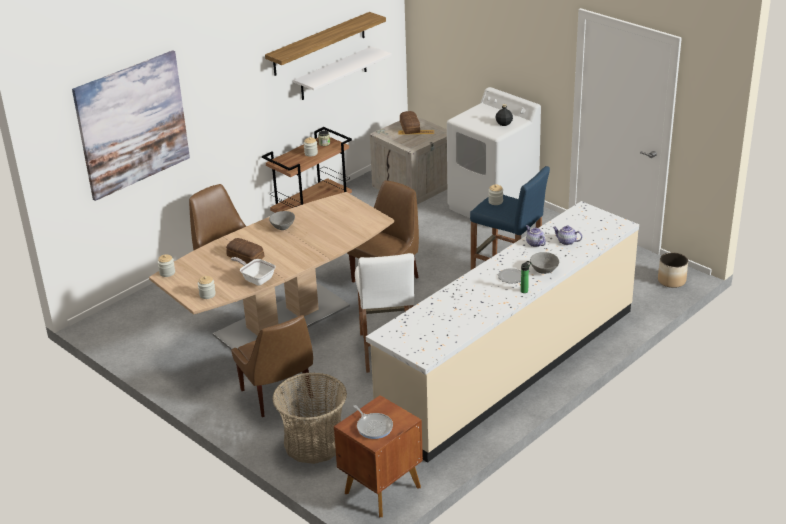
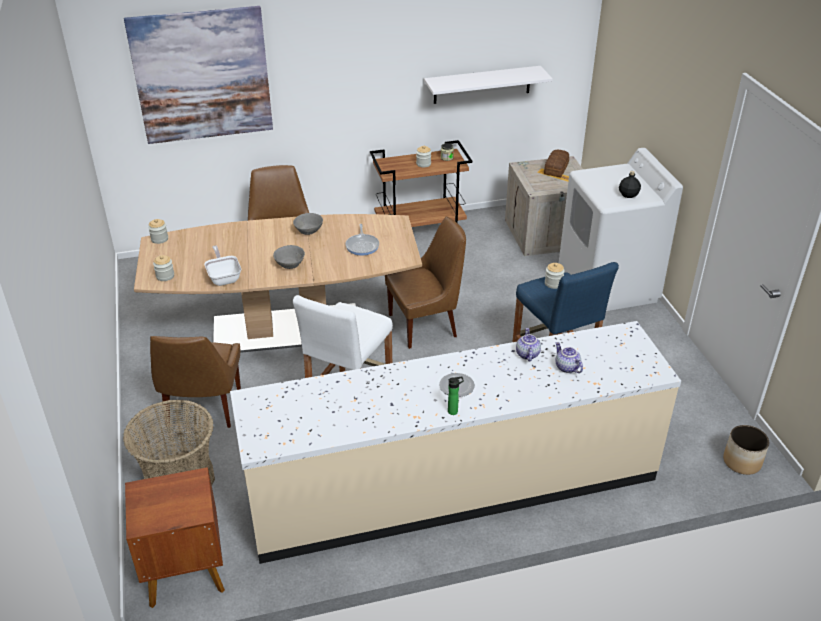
camera: 30 degrees right, 5 degrees up
bread [226,238,264,264] -> none
shelf [265,12,386,76] -> none
frying pan [353,405,393,439] -> frying pan moved to [345,224,379,256]
grey bowl [530,252,559,274] -> grey bowl moved to [273,245,305,269]

